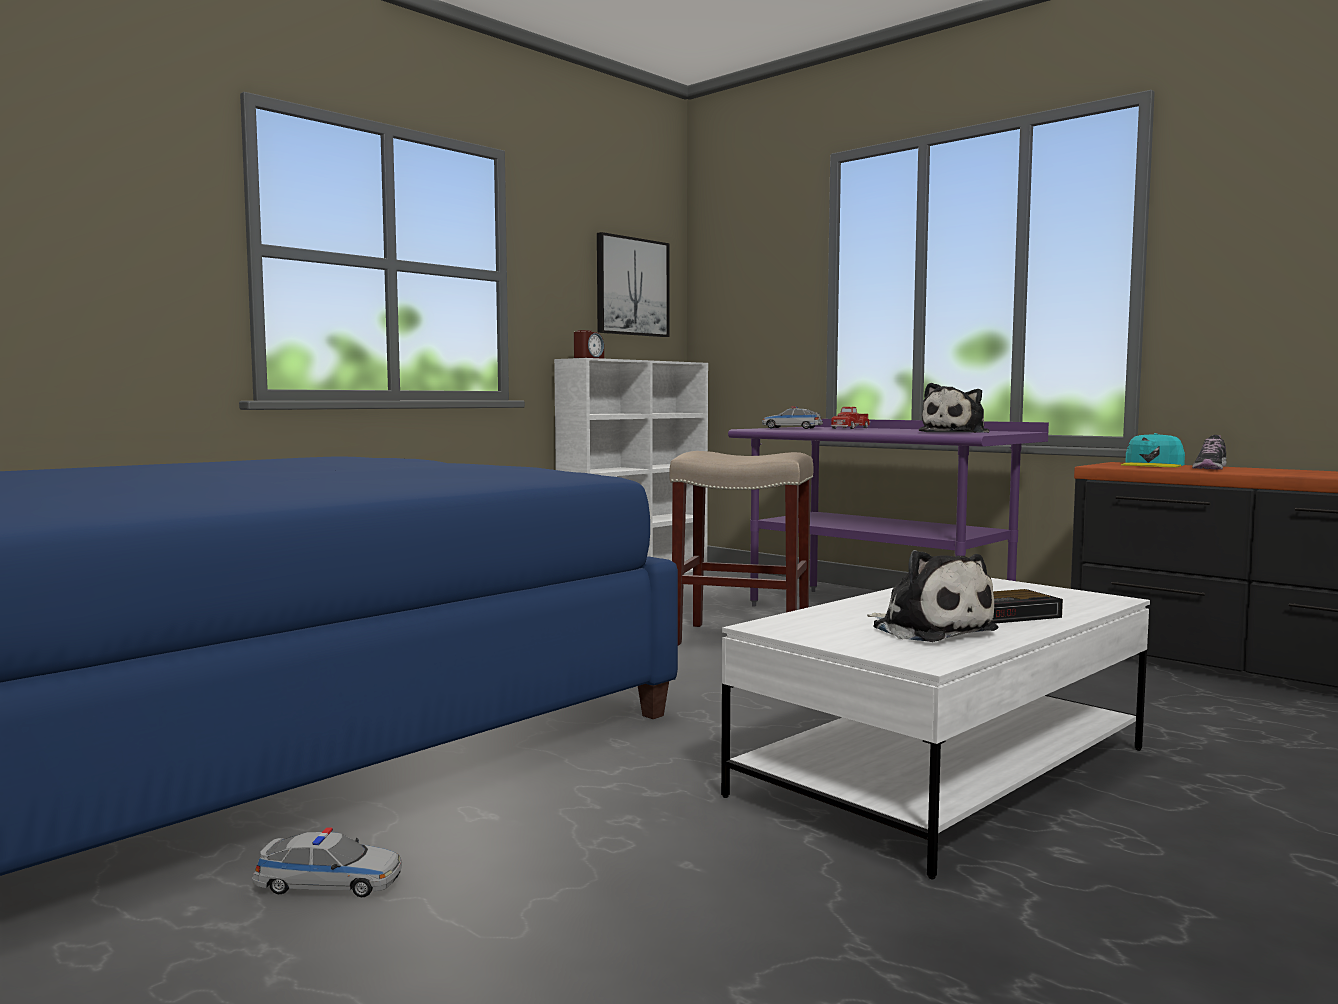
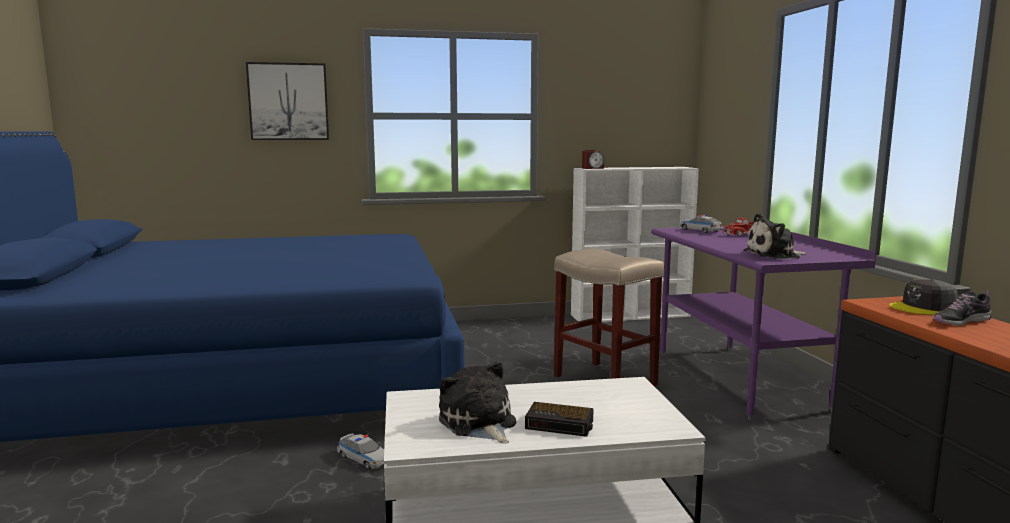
camera: 35 degrees right, 5 degrees up
toy car [252,827,402,897] -> toy car moved to [336,434,384,470]
picture [597,232,669,337] -> picture moved to [246,62,329,140]
plush toy [867,550,999,642] -> plush toy turned 150 degrees clockwise [439,361,516,444]
turquoise cap [1121,433,1185,468] -> grey cap [889,279,959,315]

